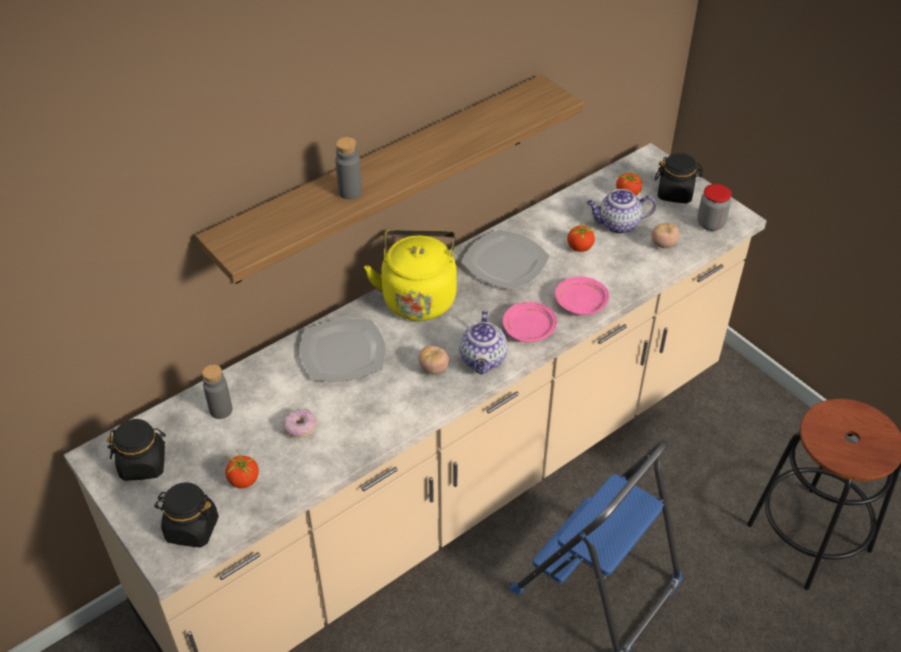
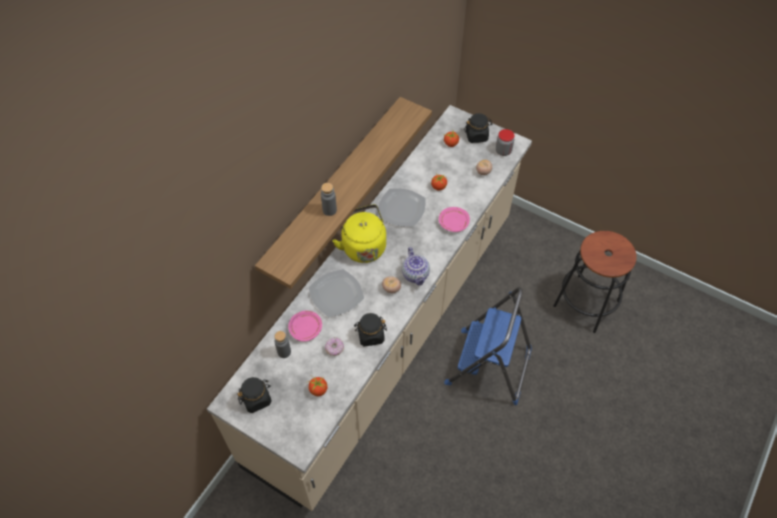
camera: 20 degrees left, 10 degrees up
black jar [154,482,219,548] -> black jar moved to [354,313,387,346]
pink plate [503,302,557,342] -> pink plate moved to [288,311,322,342]
teapot [587,189,656,234] -> none

